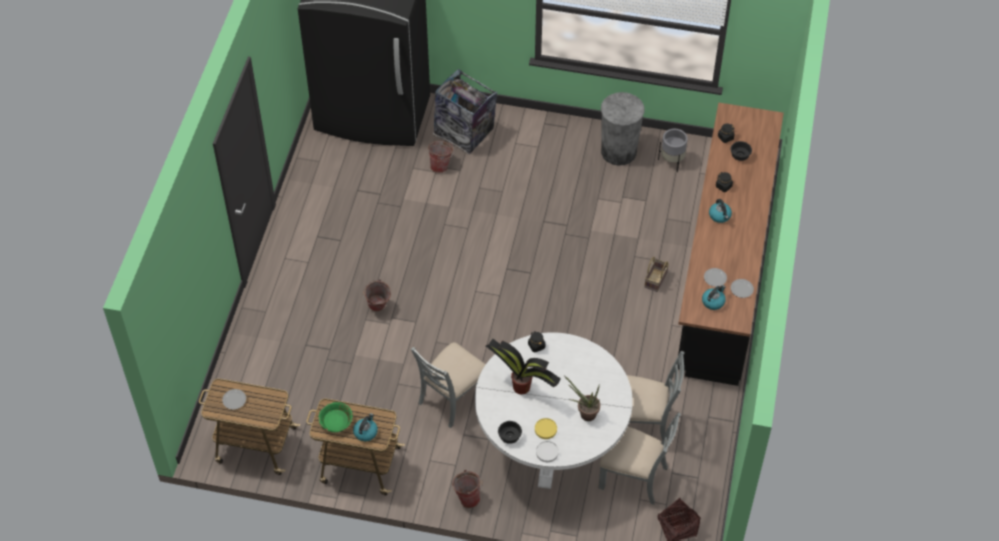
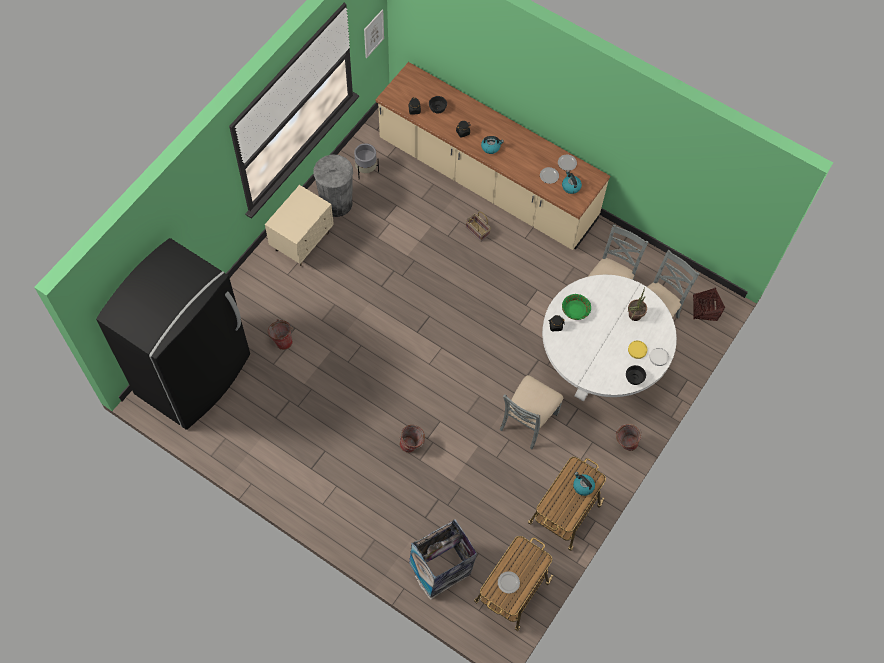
camera: 70 degrees left, 10 degrees up
green bowl [318,402,353,432] -> green bowl moved to [562,294,591,320]
grey chair [411,342,486,428] -> grey chair turned 60 degrees clockwise [500,375,563,449]
trash can [433,69,498,154] -> trash can moved to [409,519,477,600]
potted plant [486,339,561,394] -> none
black counter [678,103,784,386] -> beige counter [376,62,610,250]
none -> beige nightstand [265,185,334,266]
none -> picture [364,9,384,58]

